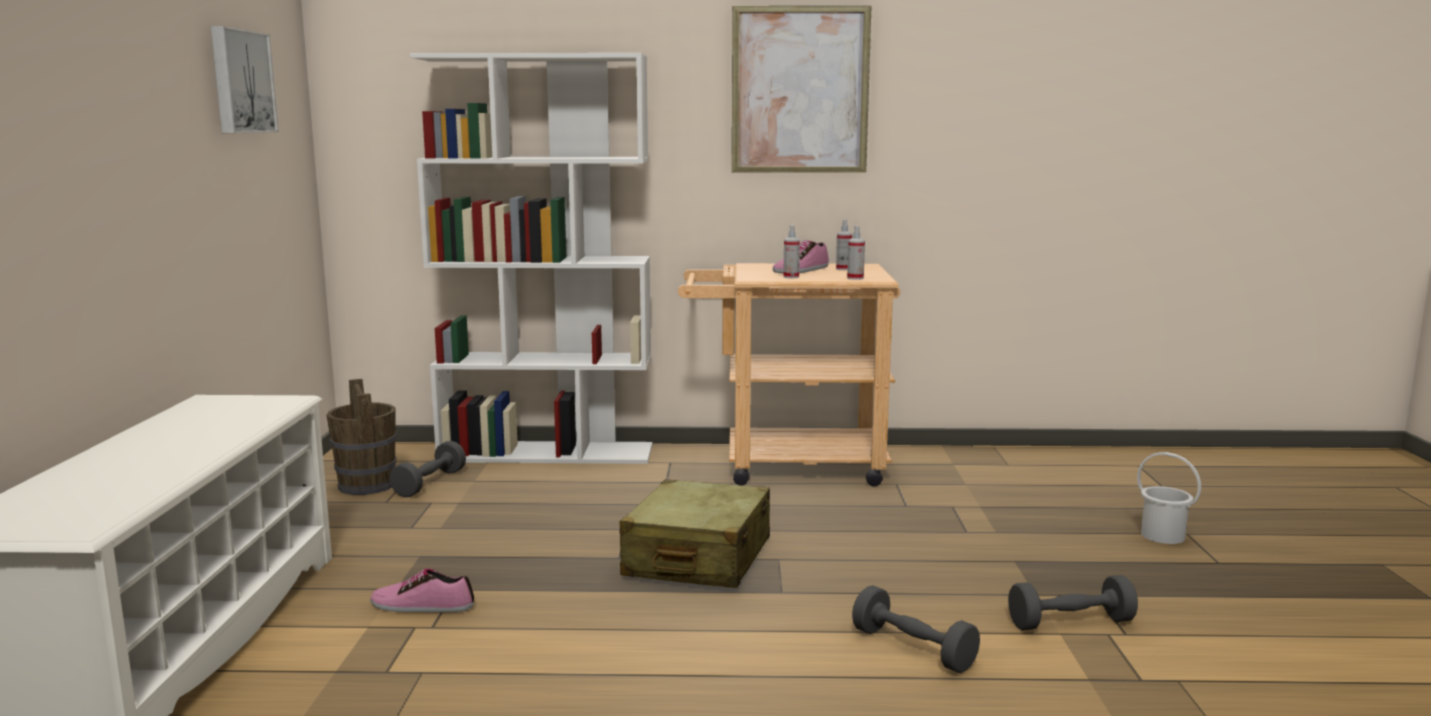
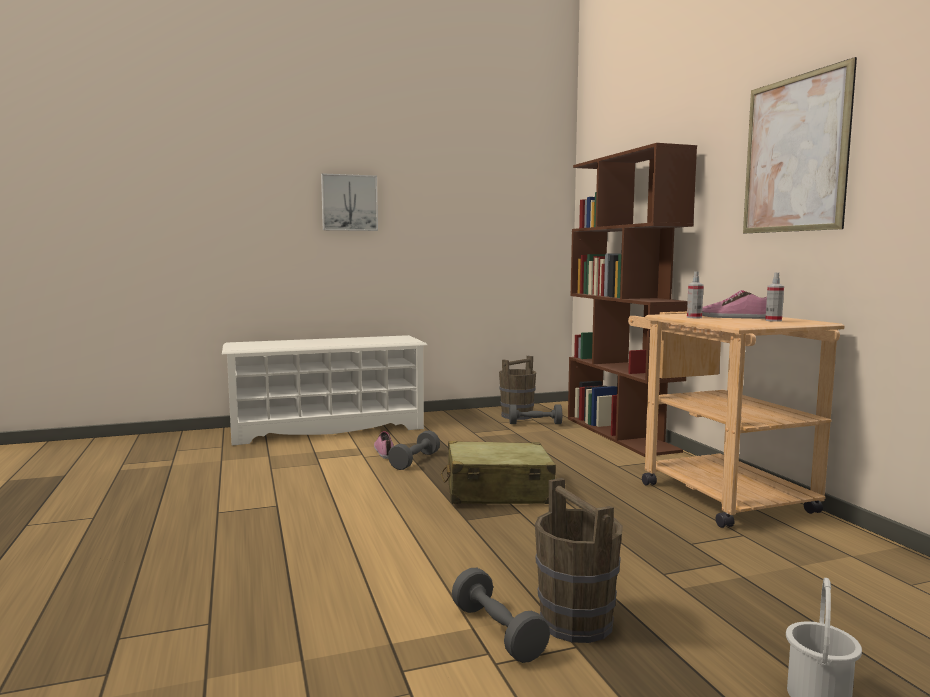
camera: 70 degrees right, 5 degrees down
picture [211,26,279,133] -> picture moved to [321,173,378,231]
white bookcase [410,53,653,464] -> brown bookcase [568,143,697,457]
spray bottle [847,226,865,280] -> none
grey dumbbell [852,585,980,673] -> grey dumbbell moved to [388,430,440,470]
none -> brown bucket [535,478,623,643]

